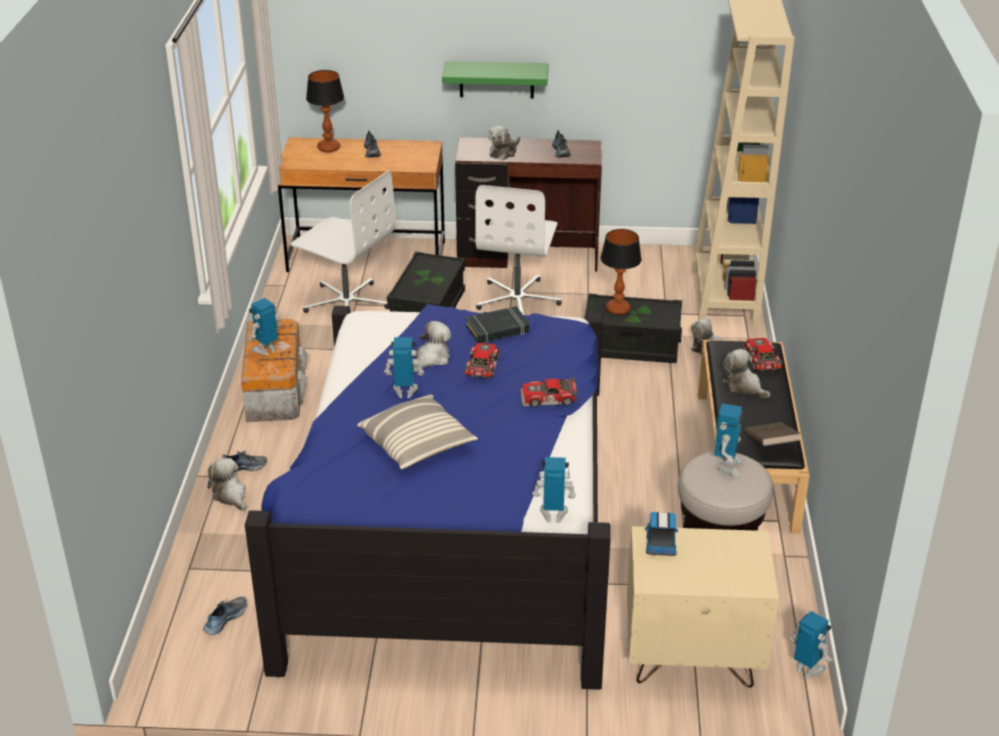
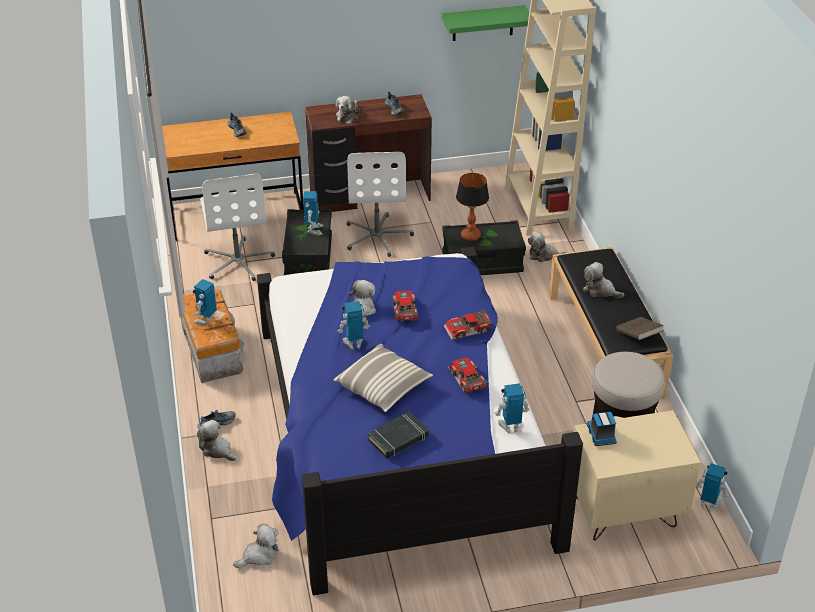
camera: 15 degrees left, 5 degrees up
shoe [203,597,246,635] -> plush toy [233,523,279,568]
white office chair [291,170,396,313] -> white office chair turned 60 degrees clockwise [200,174,275,281]
table lamp [306,70,344,152] -> none
green shelf [442,61,548,98] -> green shelf moved to [442,5,529,41]
black book [466,306,530,343] -> black book moved to [368,411,429,459]
toy robot [714,404,744,477] -> toy robot moved to [303,191,324,235]
toy car [743,338,783,372] -> toy car moved to [448,358,488,393]

